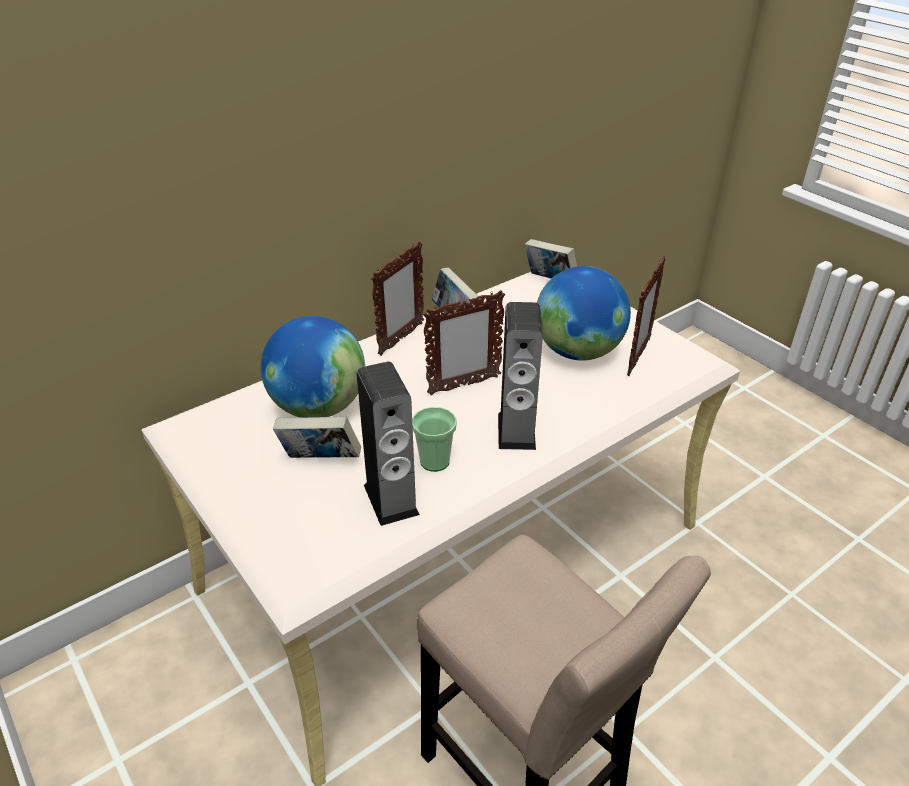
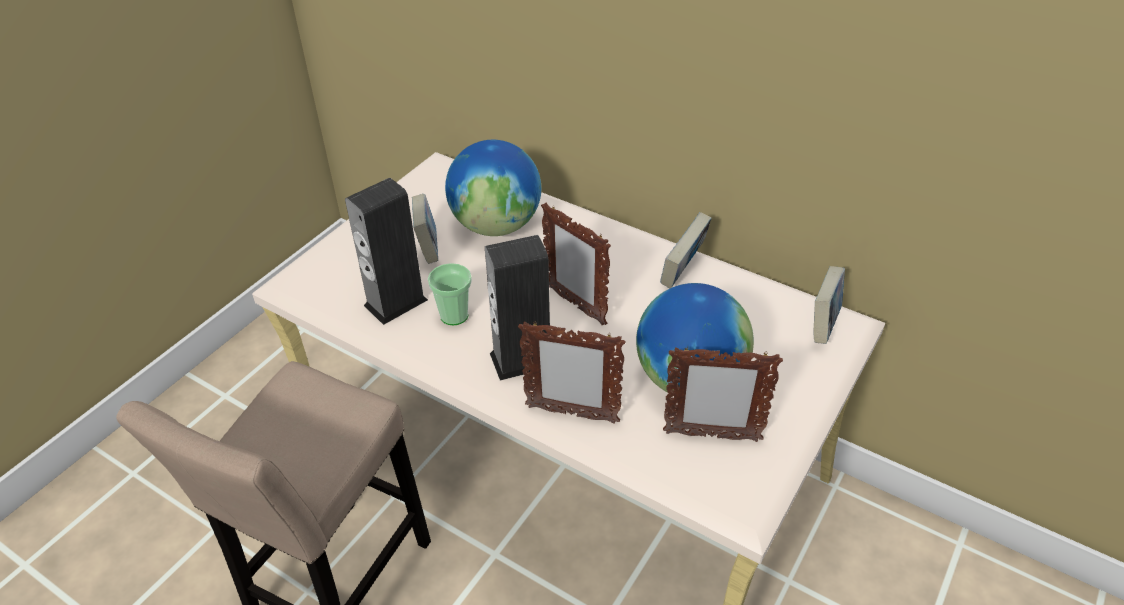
camera: 70 degrees right, 5 degrees up
picture frame [371,241,424,356] -> picture frame moved to [518,321,626,424]

